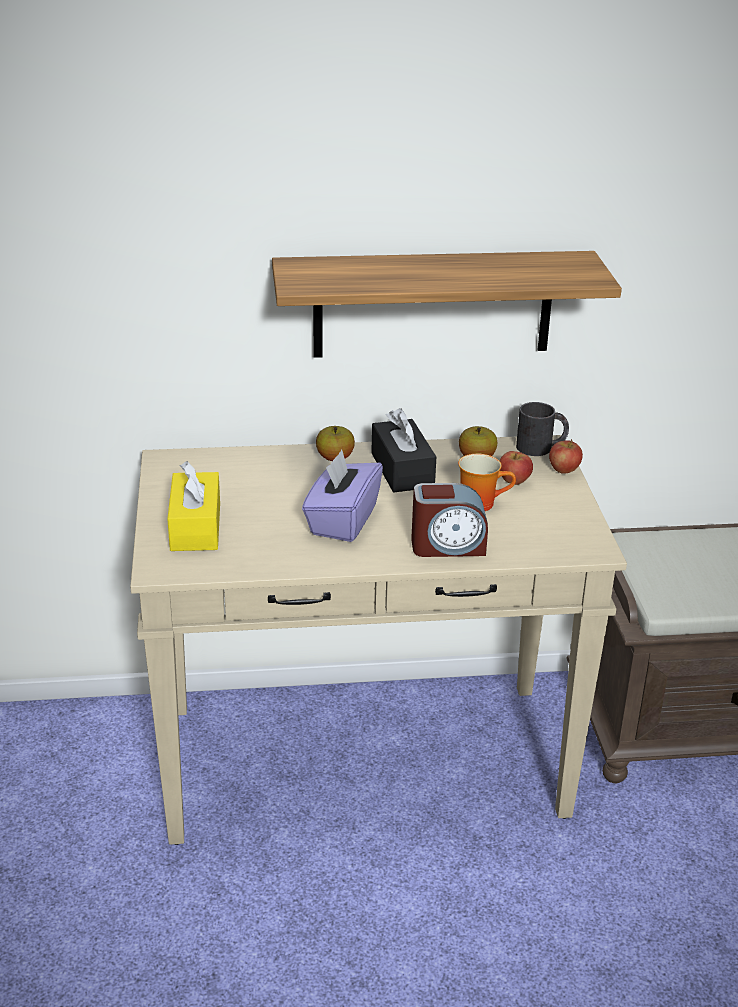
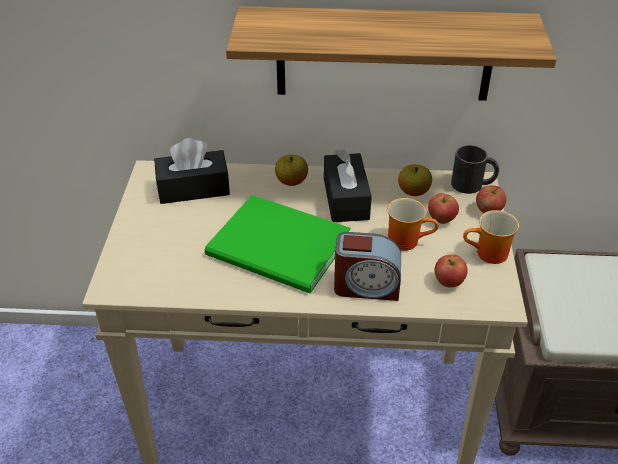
camera: 10 degrees right, 10 degrees up
yellow tissue box [167,461,220,551] -> none
purple tissue box [302,450,383,542] -> green book [205,195,351,293]
none -> black tissue box [154,138,230,204]
none -> apple [435,254,468,287]
none -> mug [463,210,519,264]

